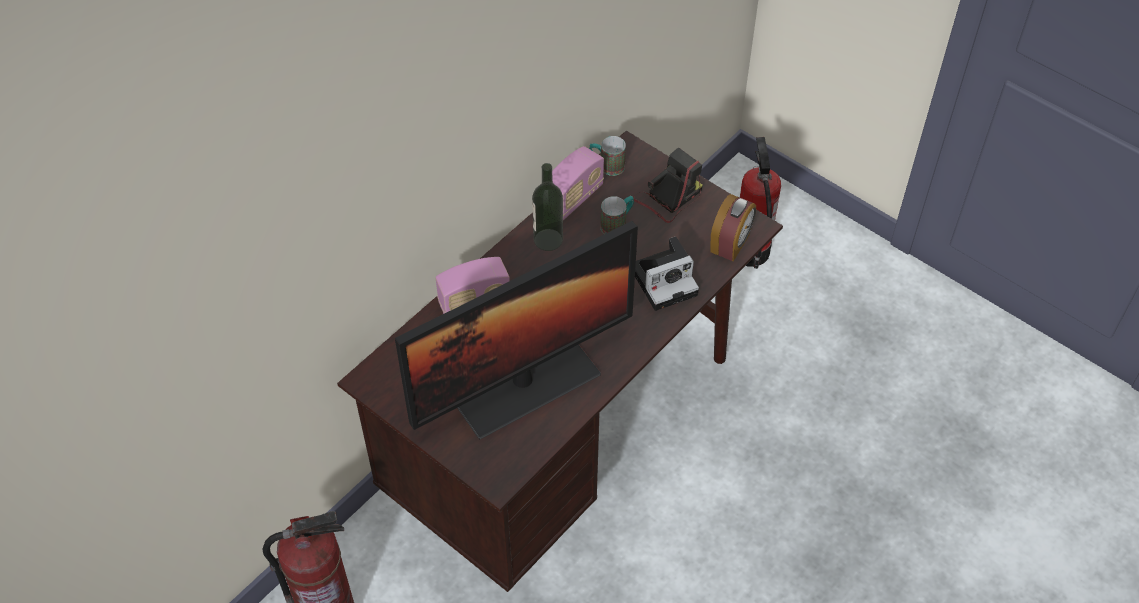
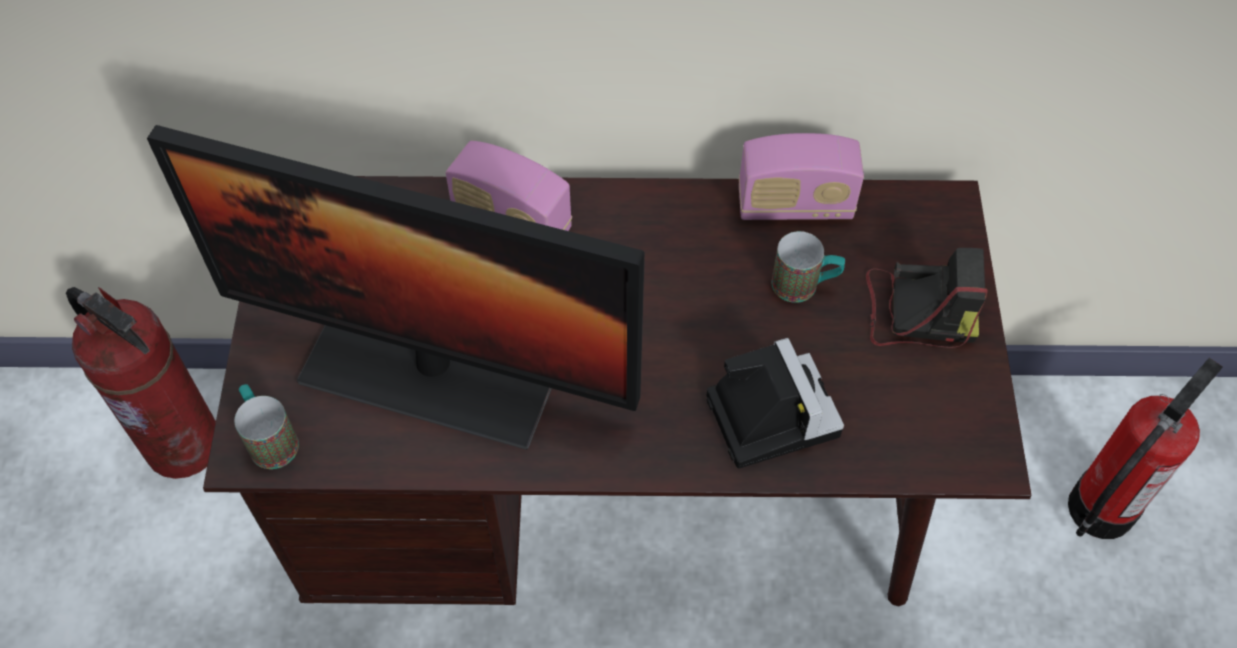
camera: 50 degrees right, 5 degrees up
bottle [532,163,563,251] -> none
mug [589,136,626,176] -> mug moved to [234,384,299,469]
camera [635,236,699,311] -> camera turned 135 degrees counterclockwise [706,338,844,469]
alarm clock [711,194,756,262] -> none

